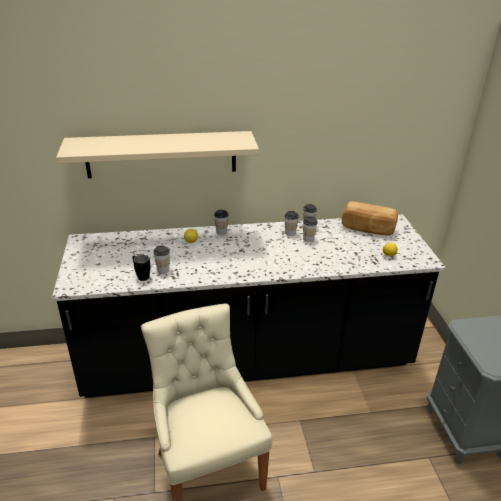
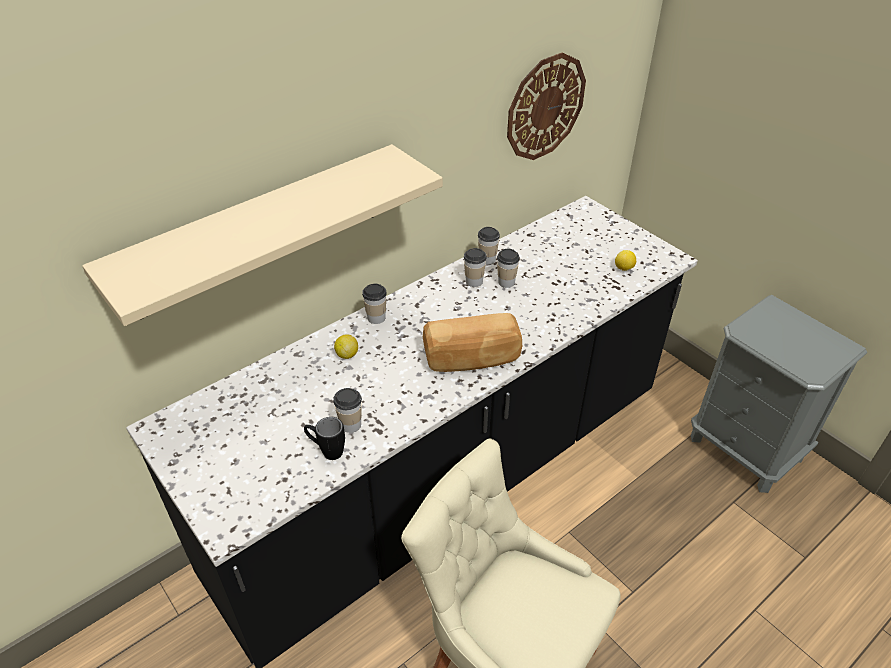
camera: 30 degrees left, 10 degrees up
bread [342,201,398,236] -> bread moved to [423,313,522,372]
none -> wall clock [507,52,586,160]

